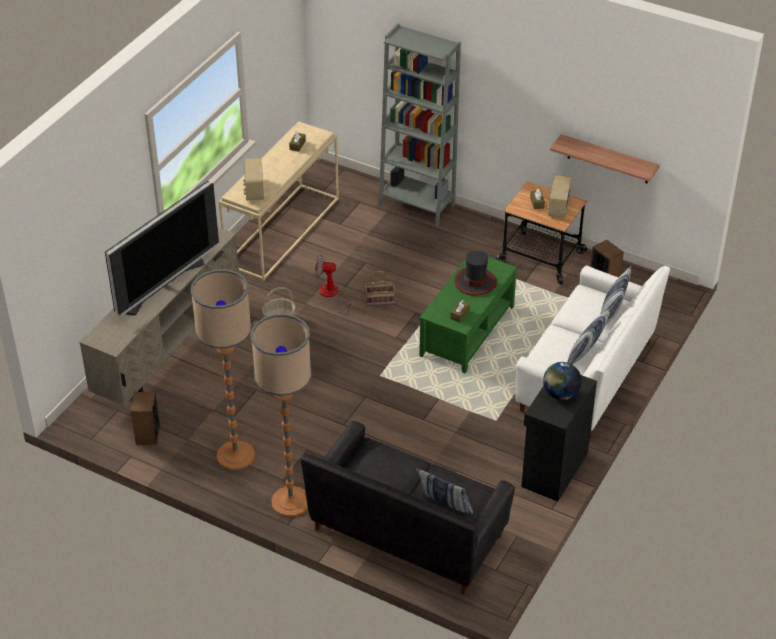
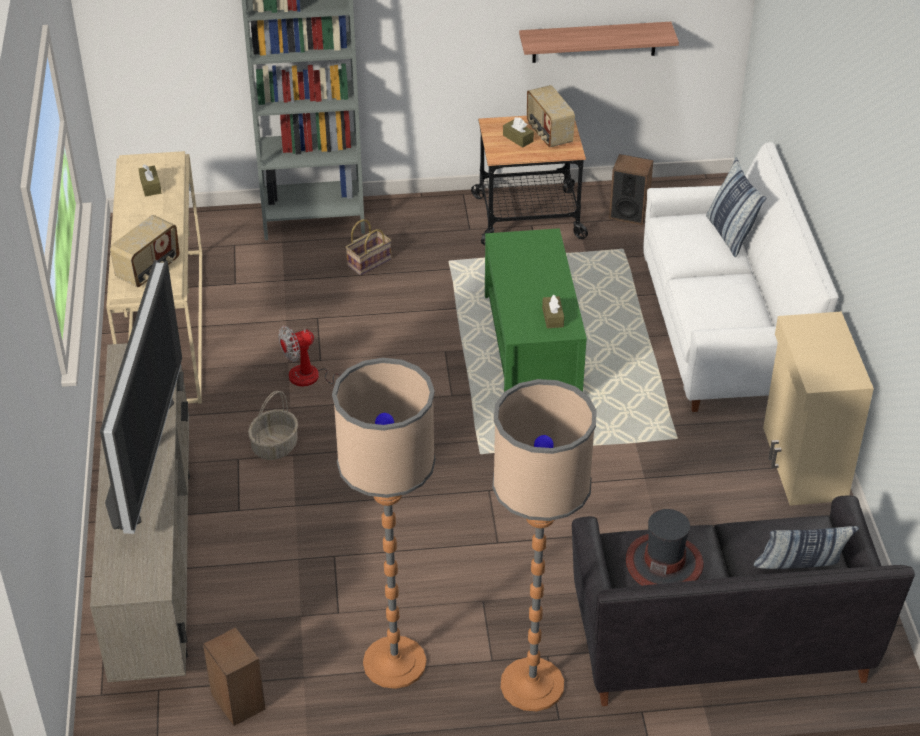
camera: 35 degrees left, 0 degrees up
radio [243,158,264,200] -> radio turned 105 degrees counterclockwise [110,215,180,287]
basket [365,271,395,306] -> basket moved to [346,219,392,275]
hat [455,251,497,296] -> hat moved to [626,509,704,586]
black cabinet [521,375,597,502] -> beige cabinet [763,312,874,506]
globe [543,362,582,400] -> none
pillow [567,308,611,365] -> none

